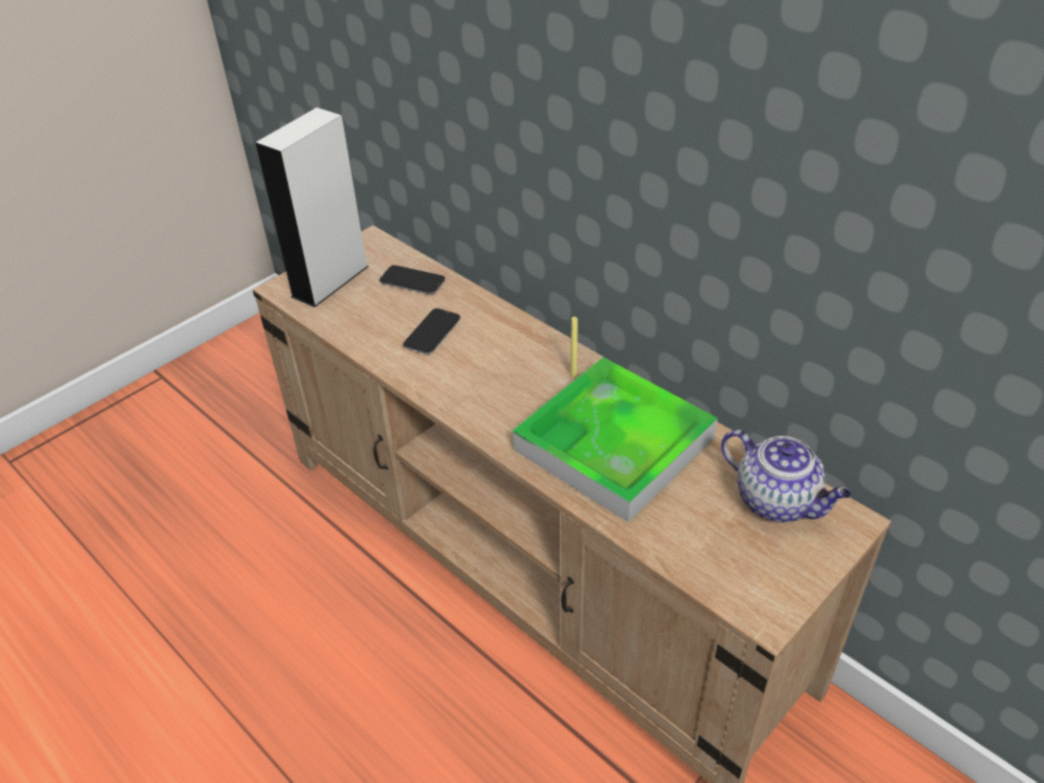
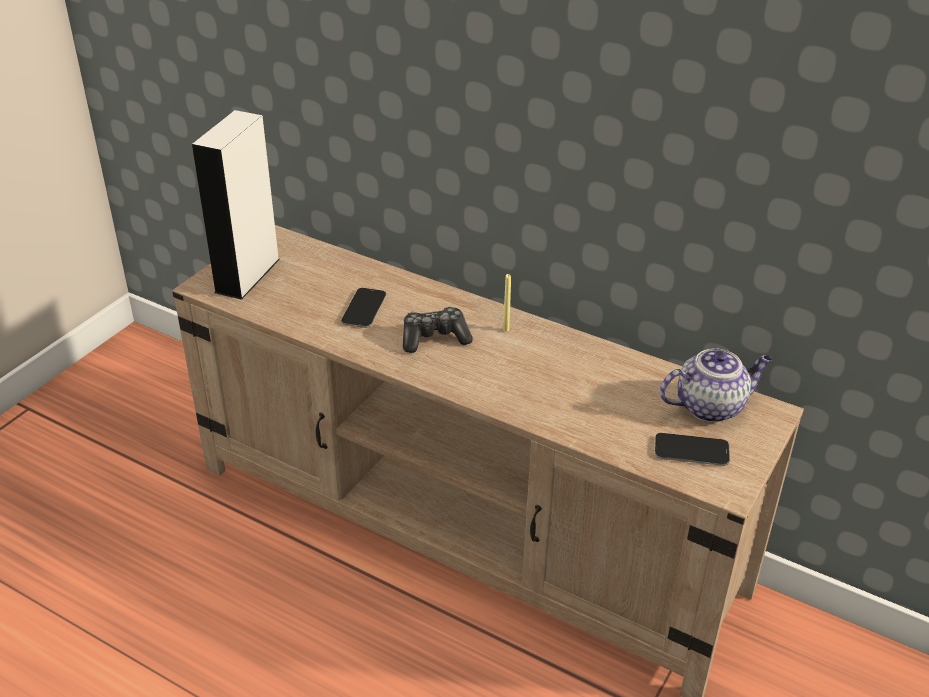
camera: 15 degrees left, 5 degrees down
phone [379,265,445,295] -> phone moved to [655,433,730,466]
tray [513,357,718,522] -> none
teapot [721,429,852,522] -> teapot turned 45 degrees counterclockwise [660,348,772,422]
none -> game controller [403,307,473,353]

